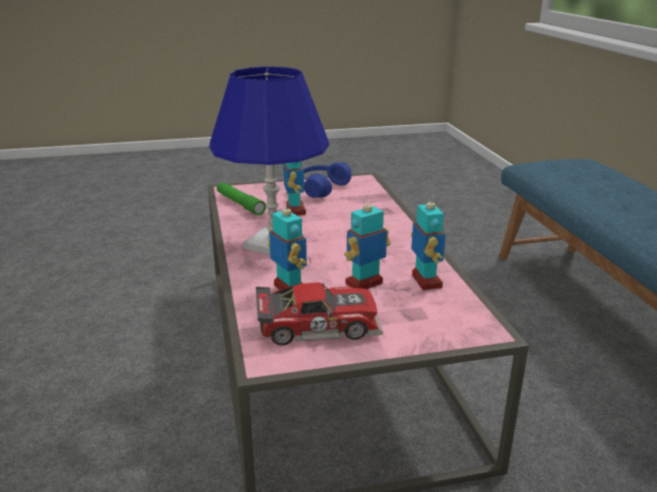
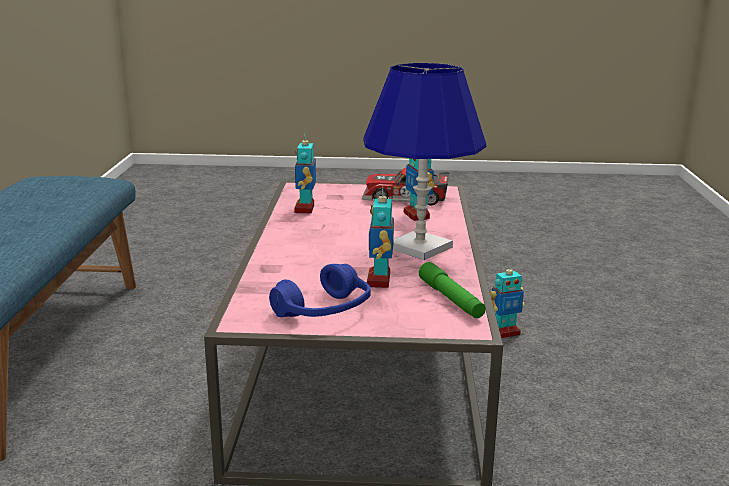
camera: 165 degrees left, 5 degrees down
toy robot [344,196,390,289] -> toy robot moved to [490,263,525,338]

